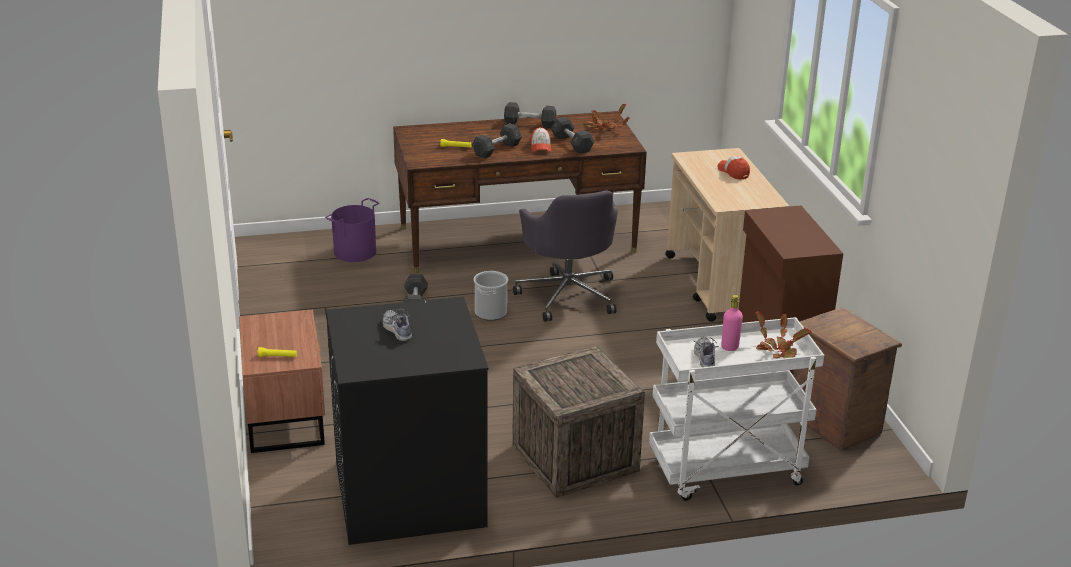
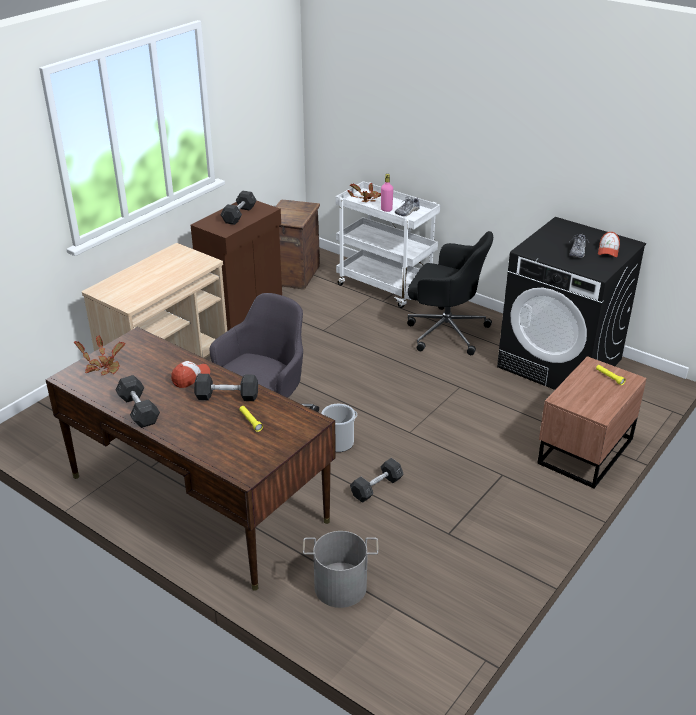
camera: 130 degrees left, 5 degrees up
purple bucket [325,198,380,262] -> grey bucket [303,531,378,608]
crate [512,346,645,498] -> black office chair [407,231,493,355]
grey dumbbell [551,117,595,154] -> grey dumbbell moved to [220,191,257,225]
cap [718,156,750,180] -> cap moved to [598,232,620,257]

